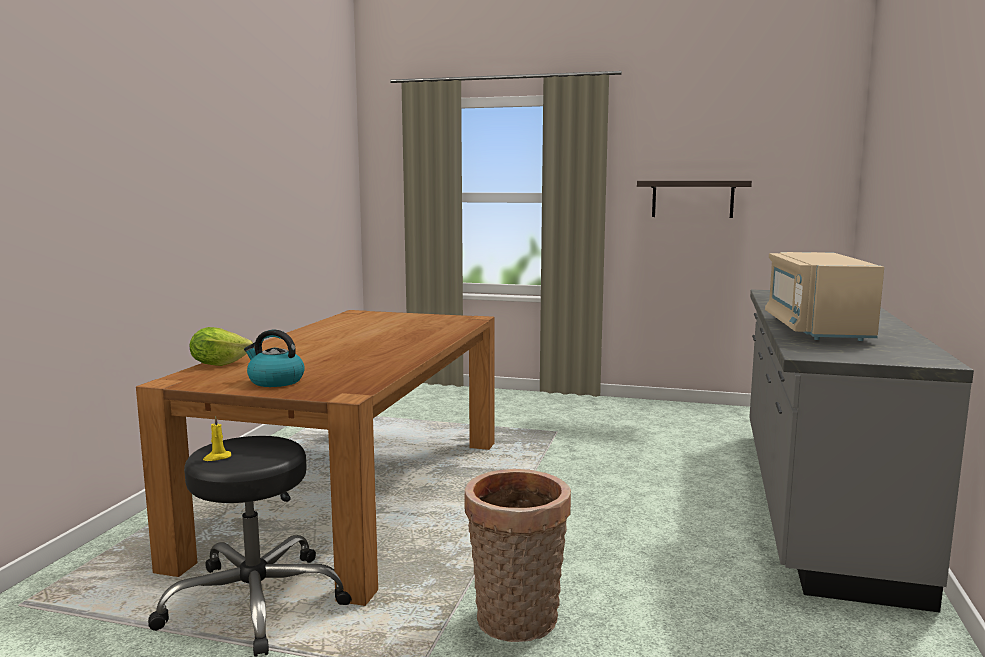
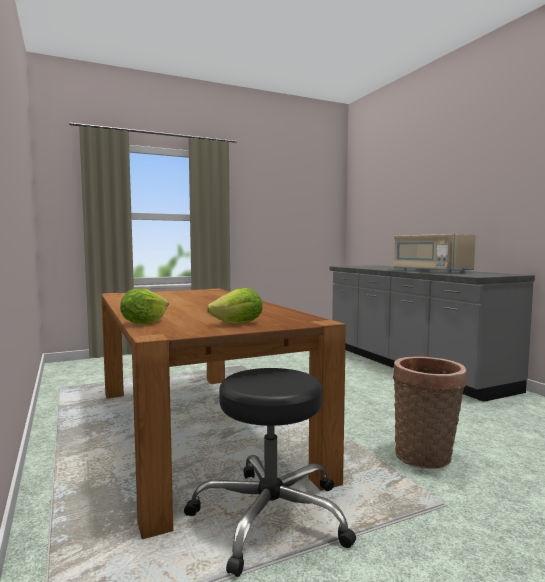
camera: 40 degrees left, 5 degrees down
yellow candle [203,416,231,461] -> none
kettle [244,330,305,387] -> lettuce [207,288,263,323]
shelf [637,181,752,218] -> none

